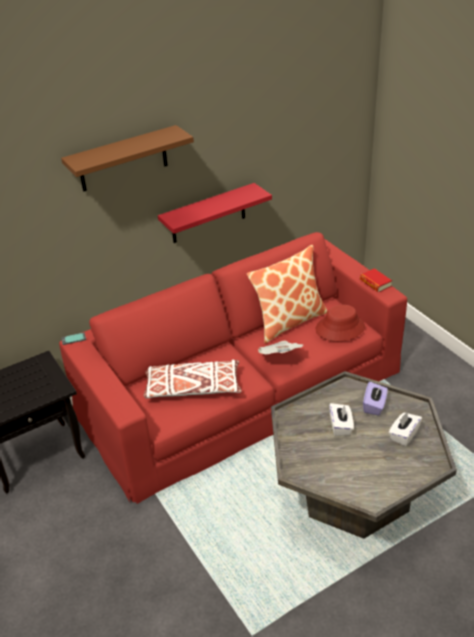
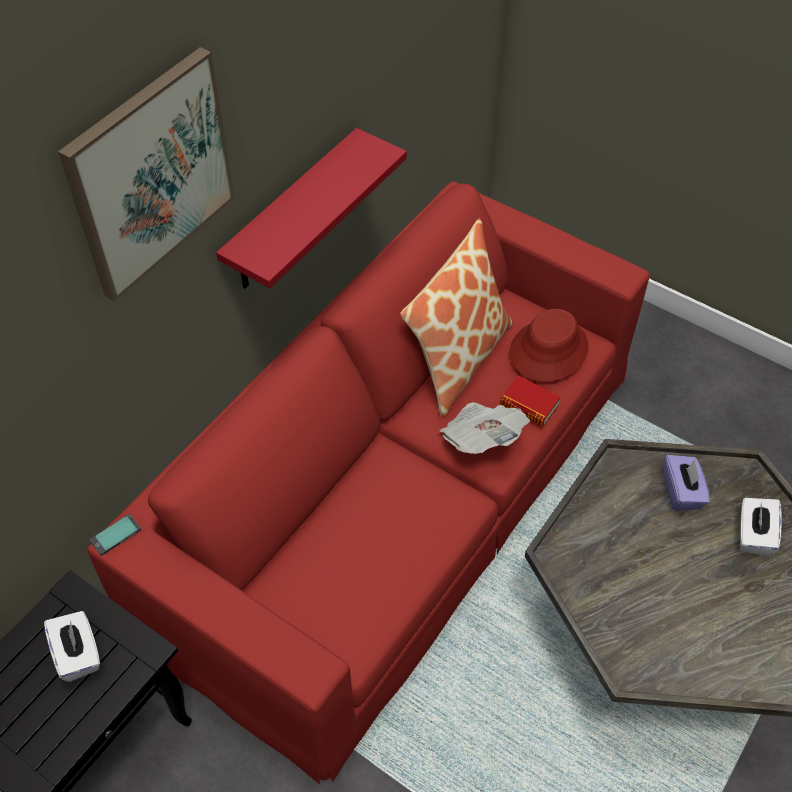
camera: 25 degrees left, 15 degrees up
brown shelf [61,125,194,192] -> picture [58,47,235,302]
white pillow [144,360,242,399] -> none
white tissue box [329,403,354,436] -> white tissue box moved to [44,611,100,682]
book [360,268,392,292] -> book moved to [500,376,561,426]

